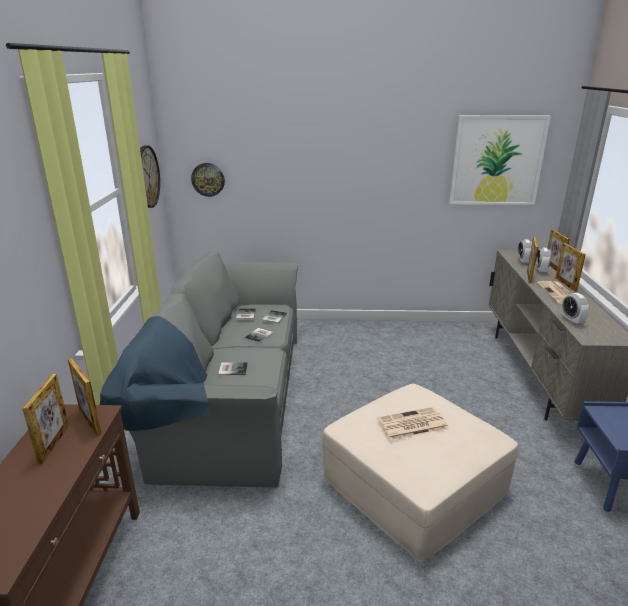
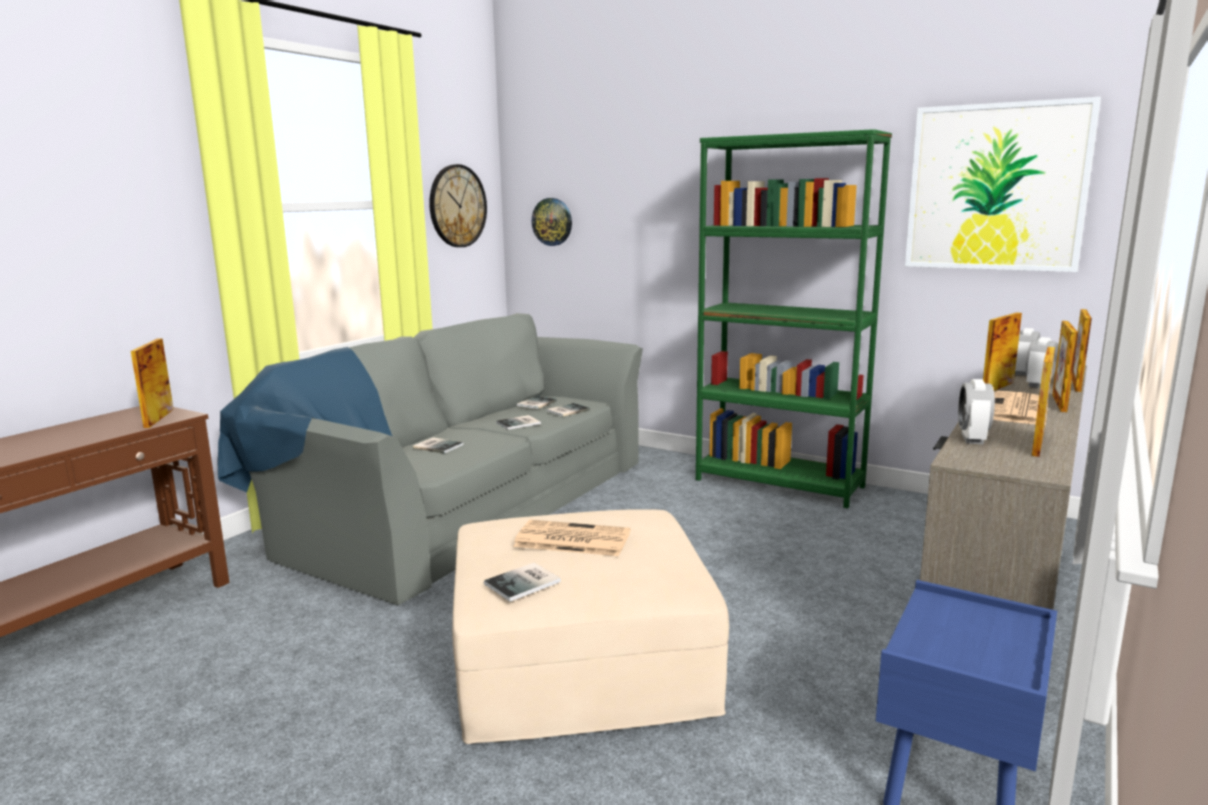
camera: 30 degrees right, 10 degrees down
picture frame [22,374,69,464] -> picture frame moved to [1032,347,1055,457]
none -> book [484,563,561,602]
none -> green bookcase [696,129,892,508]

